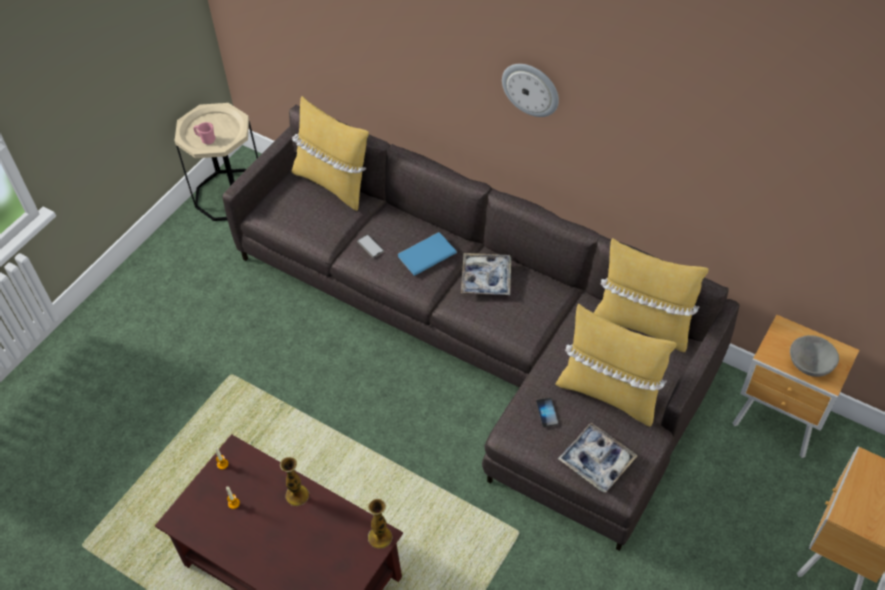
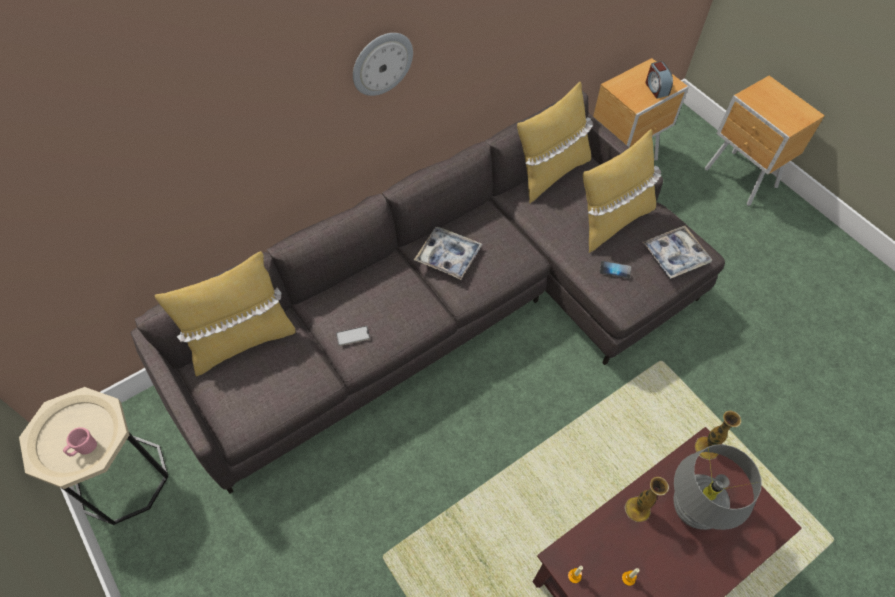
camera: 70 degrees left, 5 degrees up
blue book [398,232,457,276] -> none
grey bowl [790,335,839,377] -> alarm clock [645,61,673,99]
none -> grey table lamp [673,444,762,530]

